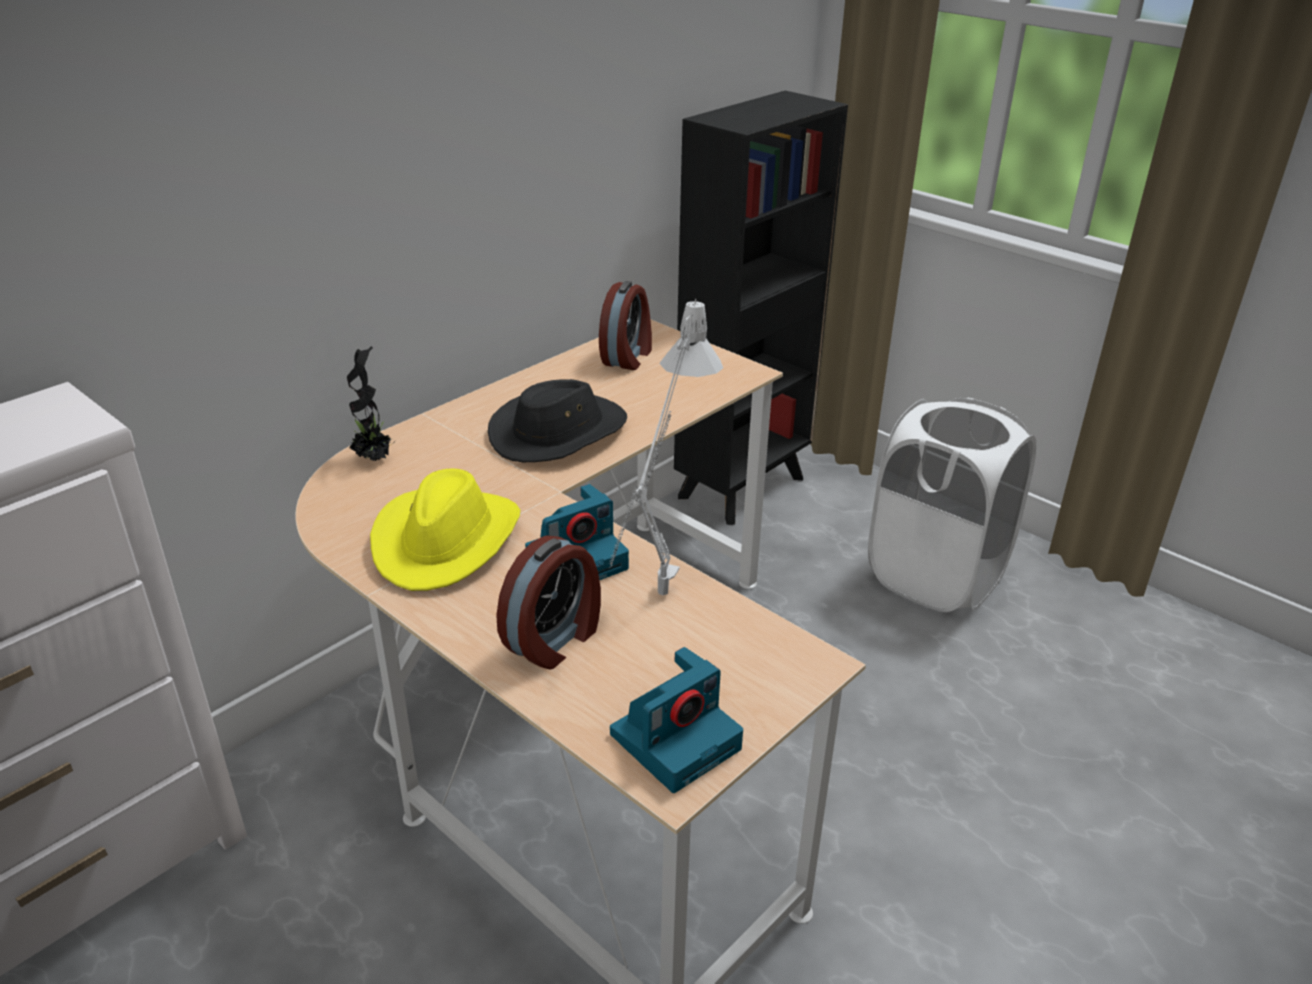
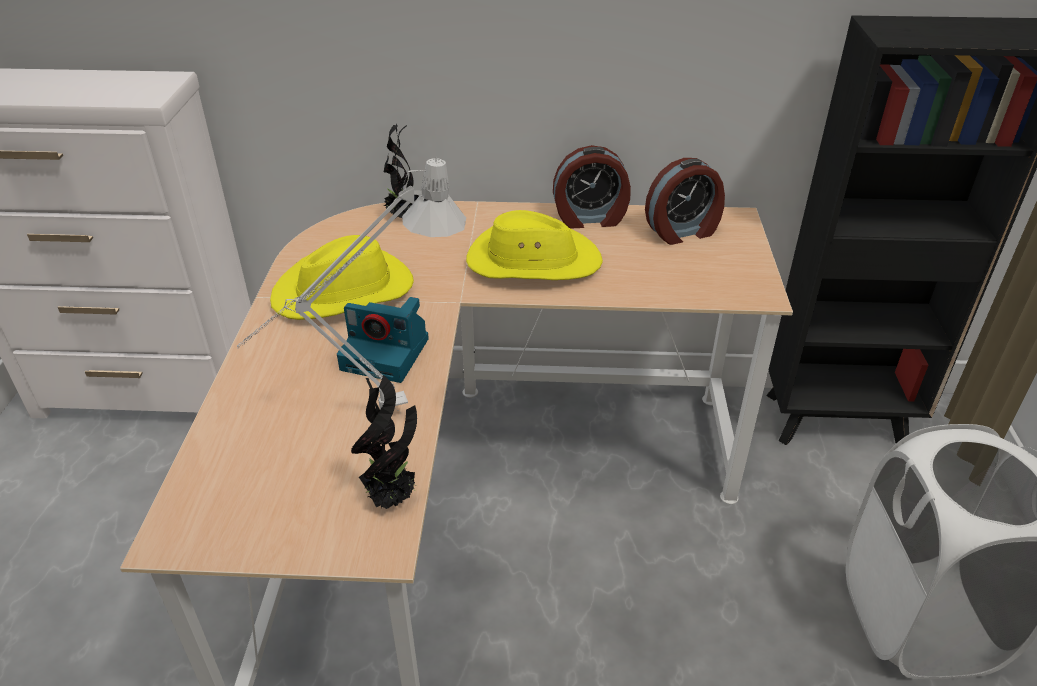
camera: 50 degrees right, 5 degrees up
black hat [488,379,627,462] -> yellow hat [466,210,603,280]
alarm clock [496,536,601,670] -> alarm clock moved to [553,145,631,229]
camera [610,647,743,793] -> none
none -> potted plant [351,375,417,509]

